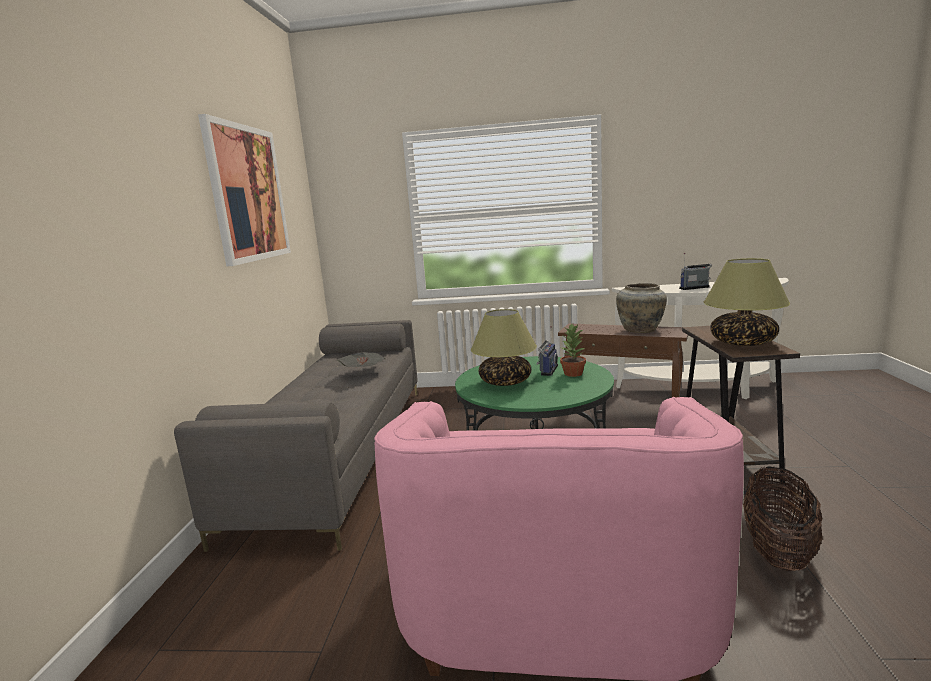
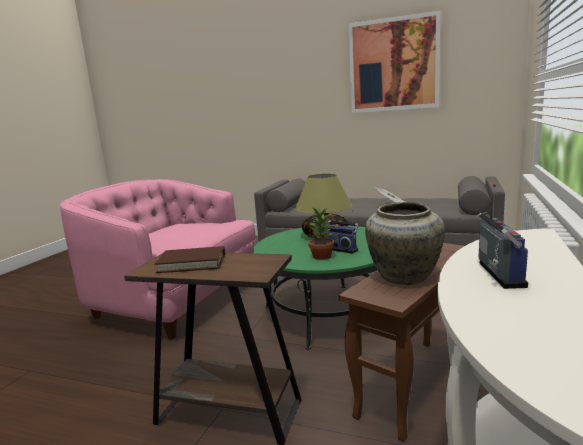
camera: 105 degrees right, 0 degrees up
table lamp [704,258,790,346] -> brown book [154,246,225,273]
basket [743,466,823,571] -> none

